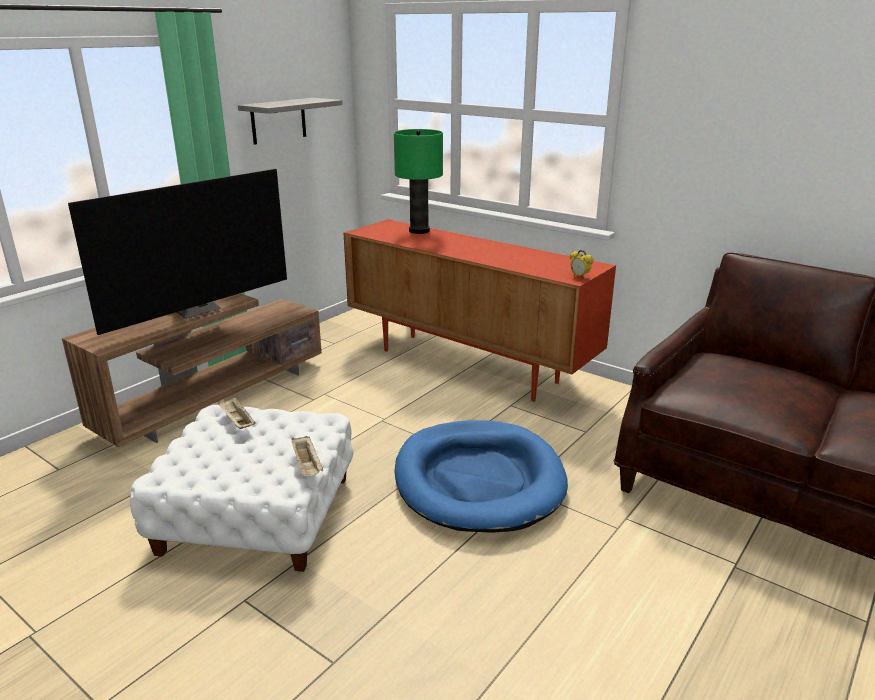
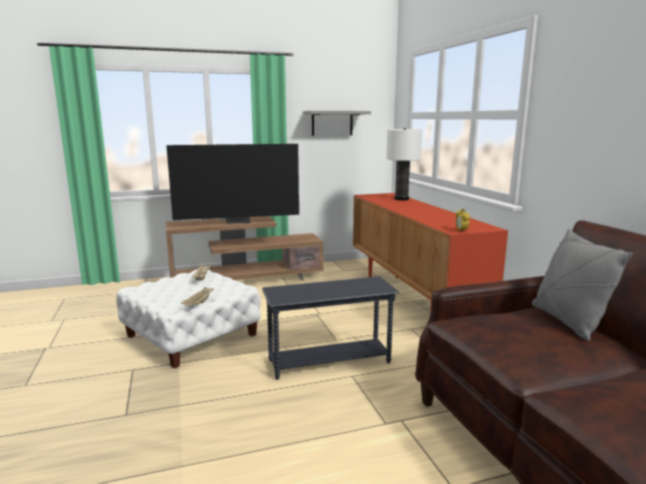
camera: 35 degrees right, 10 degrees down
green table lamp [394,129,443,234] -> white table lamp [386,128,422,200]
blue dog bed [394,420,568,533] -> grey side table [262,276,399,380]
none -> grey pillow [532,229,633,341]

